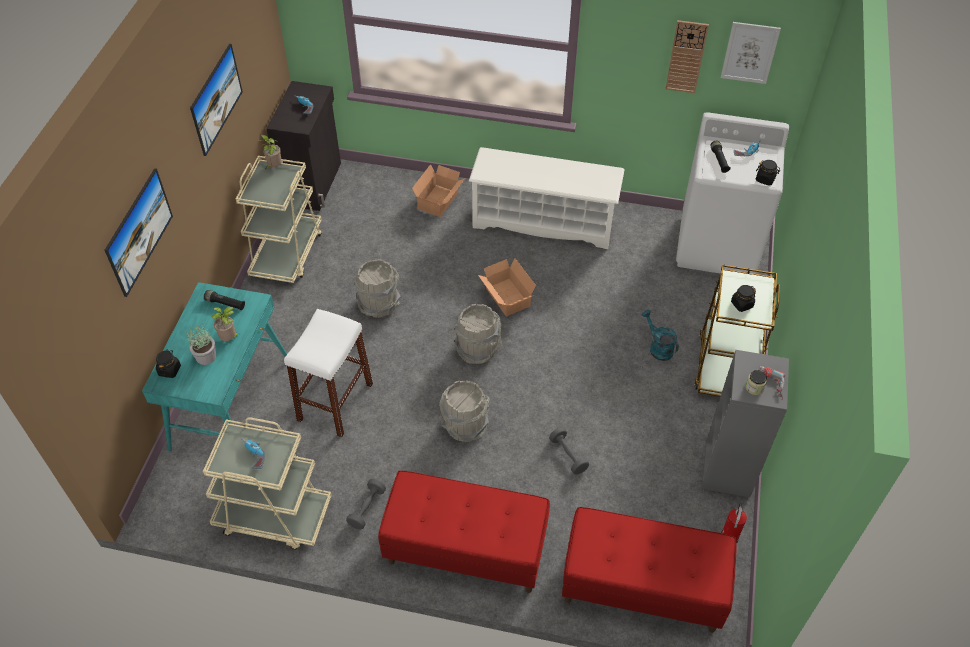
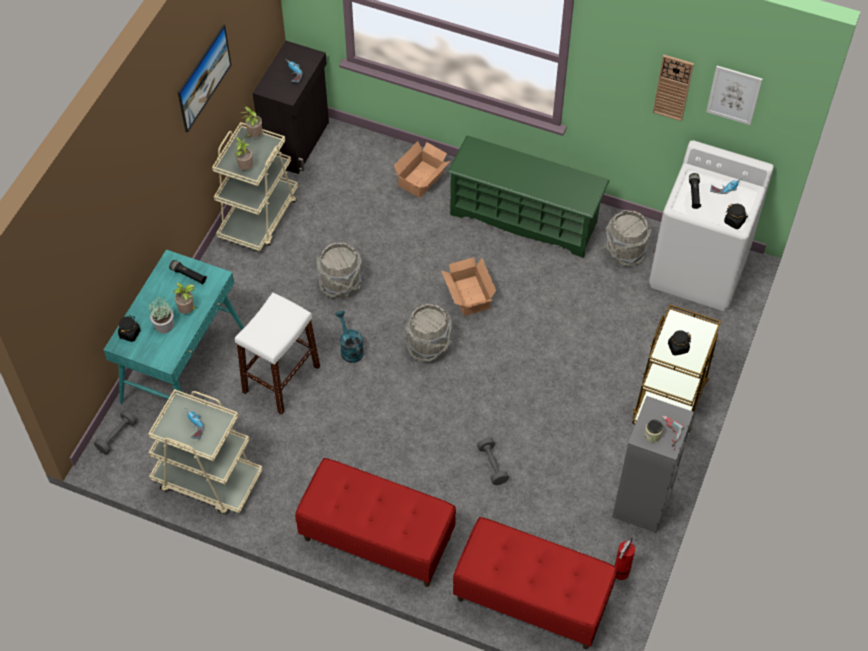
camera: 10 degrees right, 5 degrees up
picture [105,168,173,297] -> none
grey dumbbell [346,479,386,530] -> grey dumbbell moved to [94,410,136,454]
grey bucket [439,380,489,442] -> grey bucket moved to [604,210,651,267]
white shoe rack [469,147,625,249] -> green shoe rack [448,136,609,258]
turquoise watering can [641,310,679,361] -> turquoise watering can moved to [335,310,364,363]
none -> potted plant [235,136,253,170]

